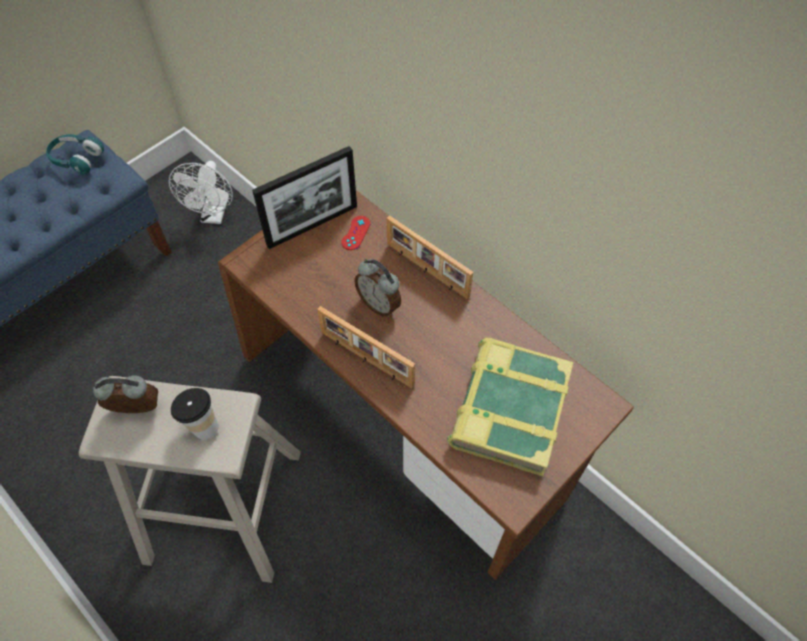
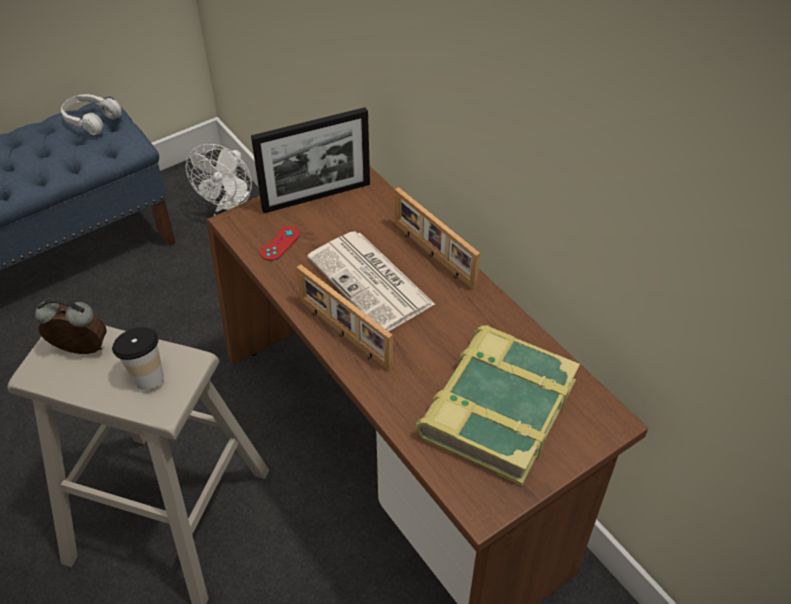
camera: 10 degrees right, 10 degrees down
turquoise headphones [46,134,104,175] -> white headphones [61,94,122,135]
red game controller [341,216,370,250] -> red game controller moved to [260,226,300,261]
alarm clock [354,259,401,317] -> newspaper [307,231,435,331]

